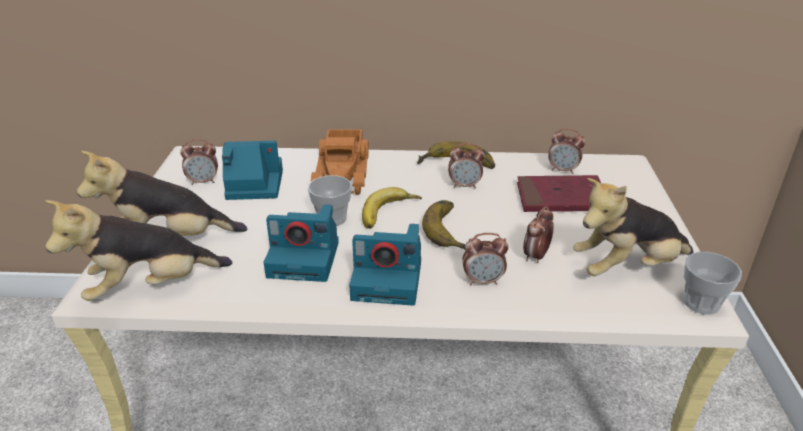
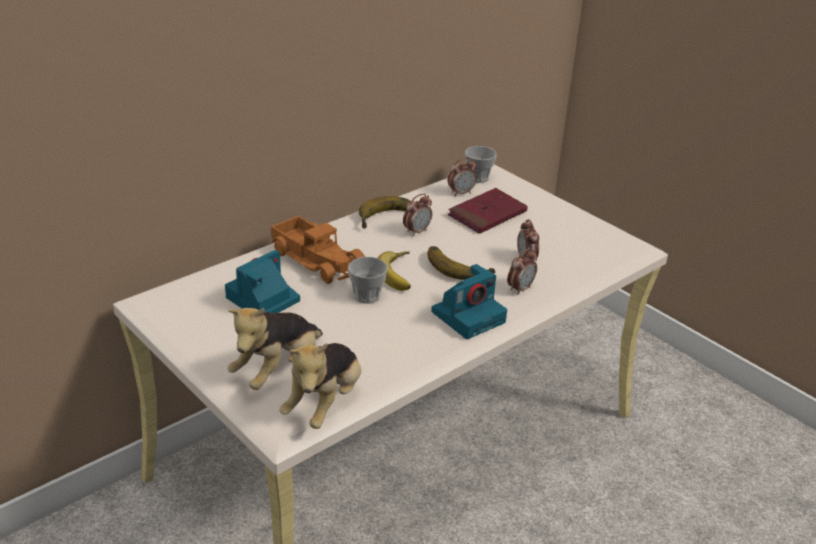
camera: 45 degrees left, 0 degrees up
alarm clock [180,139,218,185] -> none
camera [264,204,339,282] -> none
plush toy [573,178,694,276] -> none
cup [683,252,742,315] -> cup moved to [465,146,497,183]

